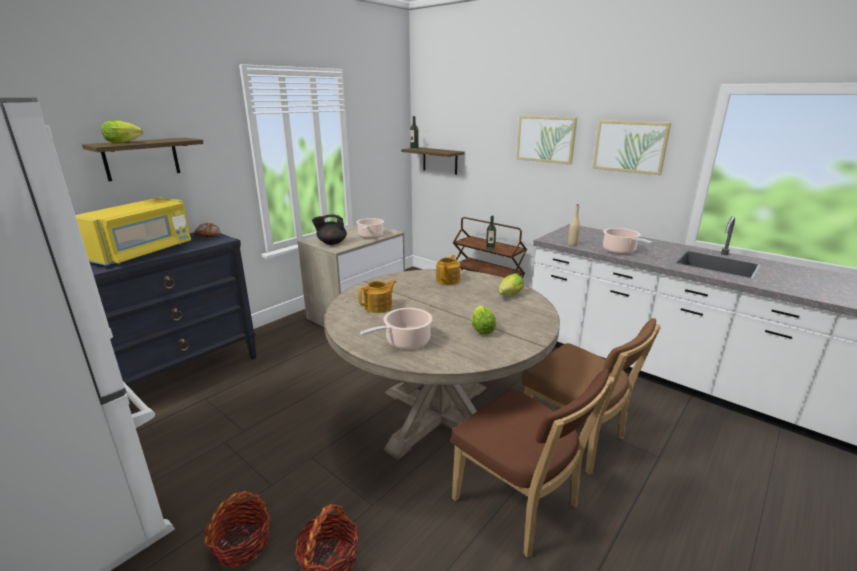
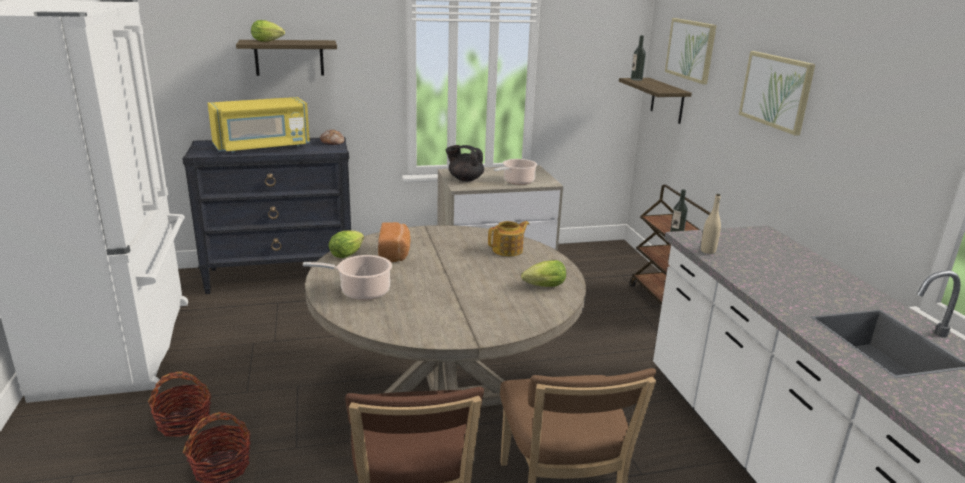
camera: 35 degrees right, 0 degrees up
teapot [358,279,396,313] -> bread [378,222,411,263]
lettuce [472,306,496,335] -> lettuce moved to [329,230,364,258]
picture [593,120,671,175] -> picture moved to [665,18,716,84]
cooking pot [603,228,653,254] -> none

